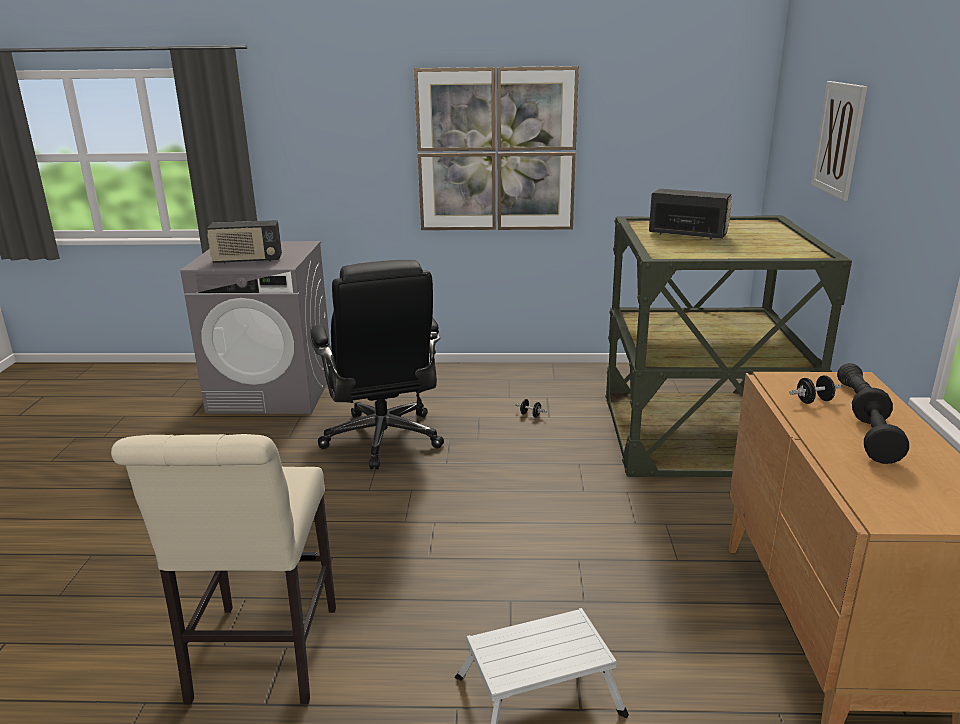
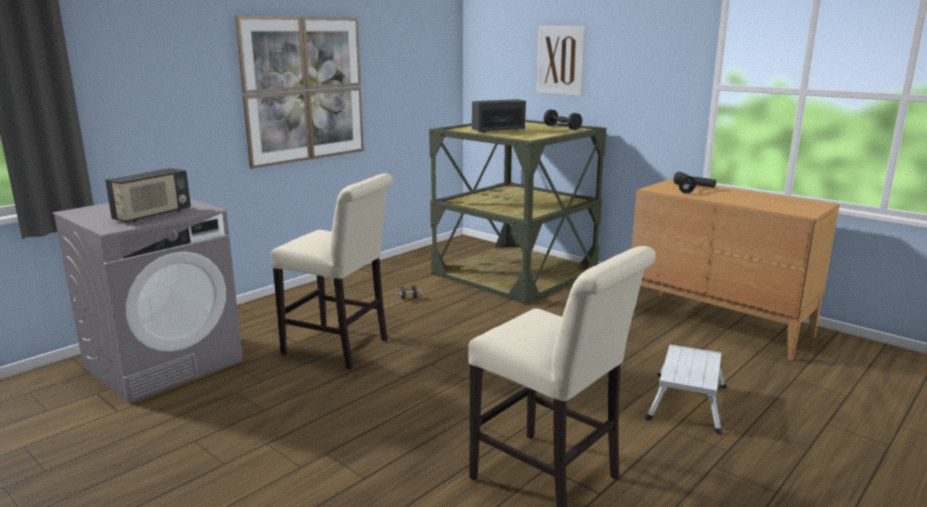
camera: 50 degrees left, 5 degrees down
black office chair [310,260,444,469] -> beige stool [271,173,393,370]
black dumbbell [852,388,909,464] -> black dumbbell moved to [544,109,582,130]

